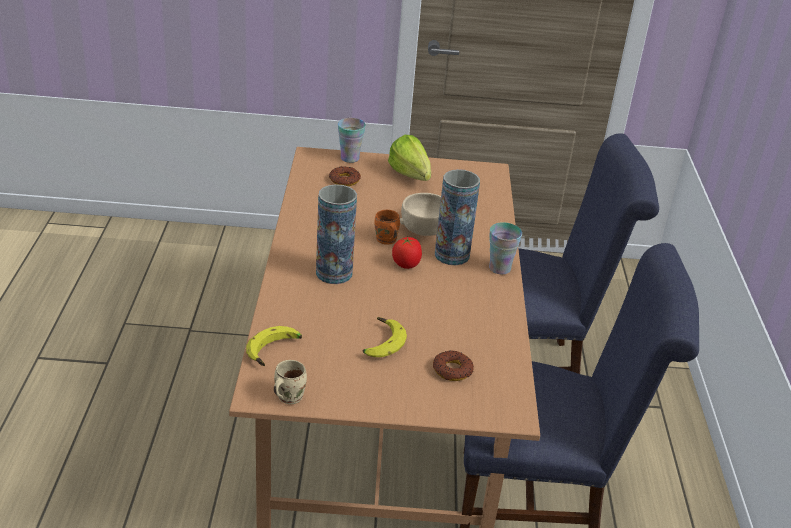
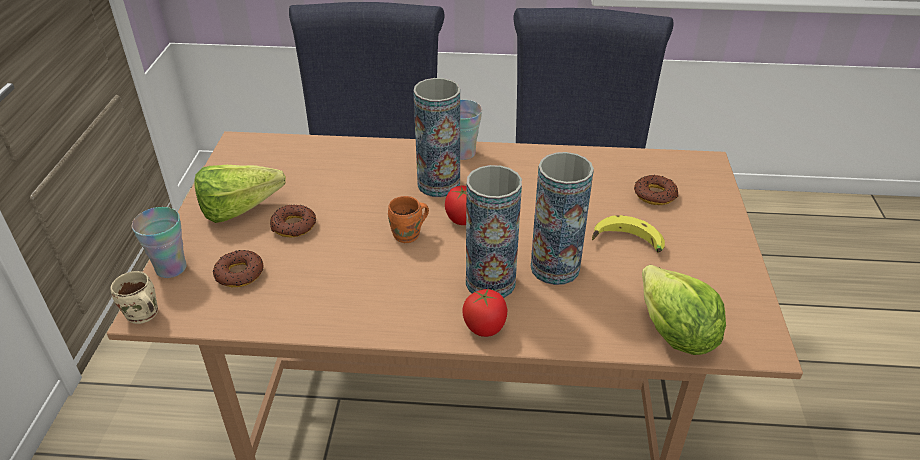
camera: 85 degrees left, 5 degrees up
banana [246,326,302,366] -> lettuce [642,265,726,355]
beige mug [274,360,307,404] -> beige mug moved to [111,271,158,324]
beige bowl [400,193,441,236] -> none
none -> donut [270,205,316,237]
none -> tomato [463,288,507,337]
none -> vase [531,152,594,285]

